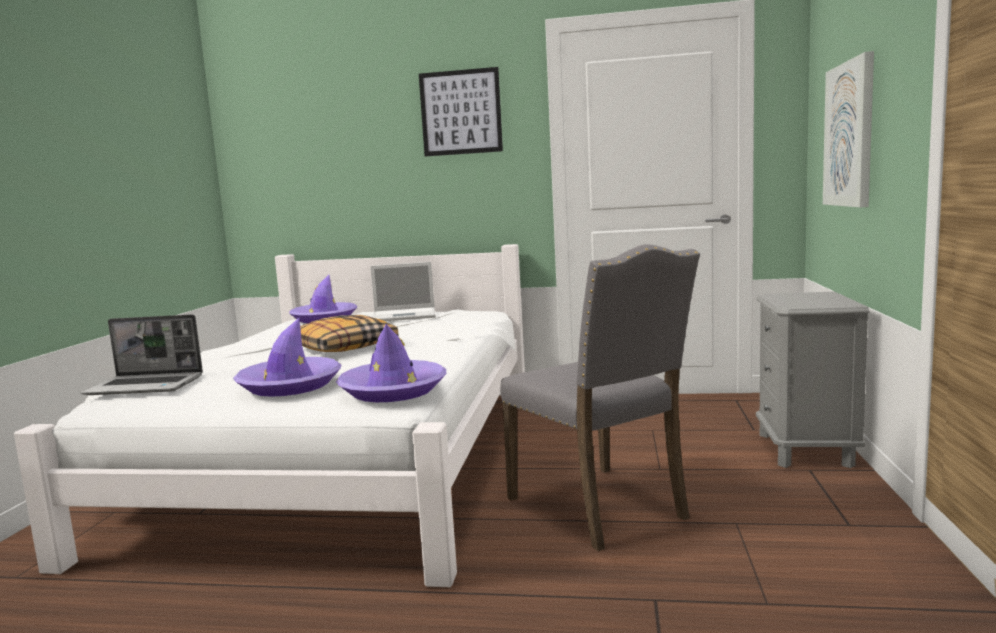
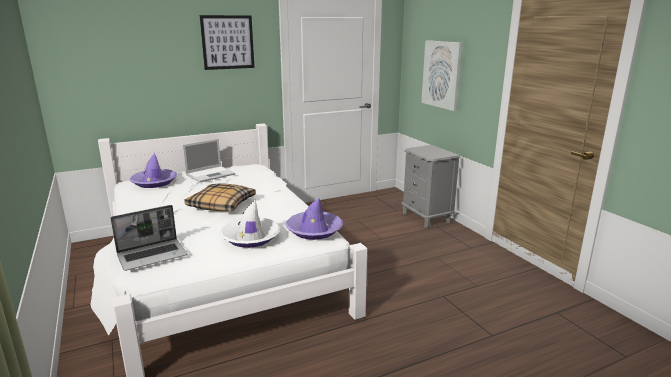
camera: 35 degrees left, 10 degrees up
purple hat [233,318,342,397] -> white hat [220,200,281,248]
grey chair [500,244,700,551] -> none

